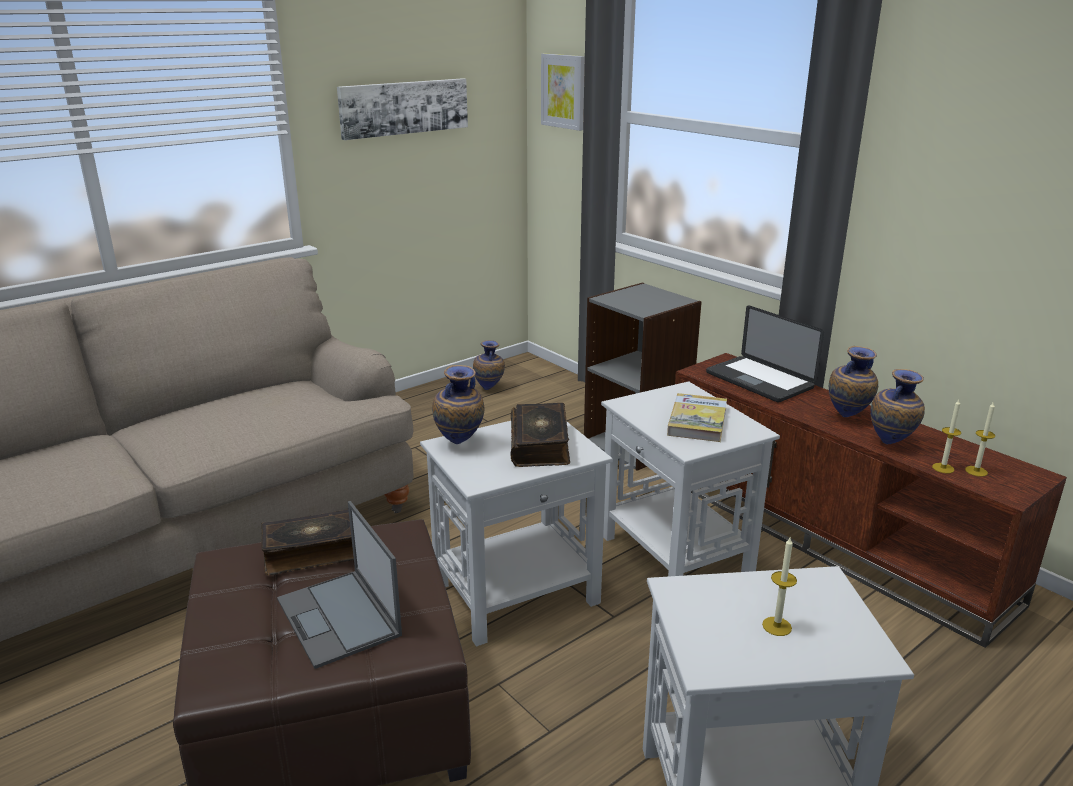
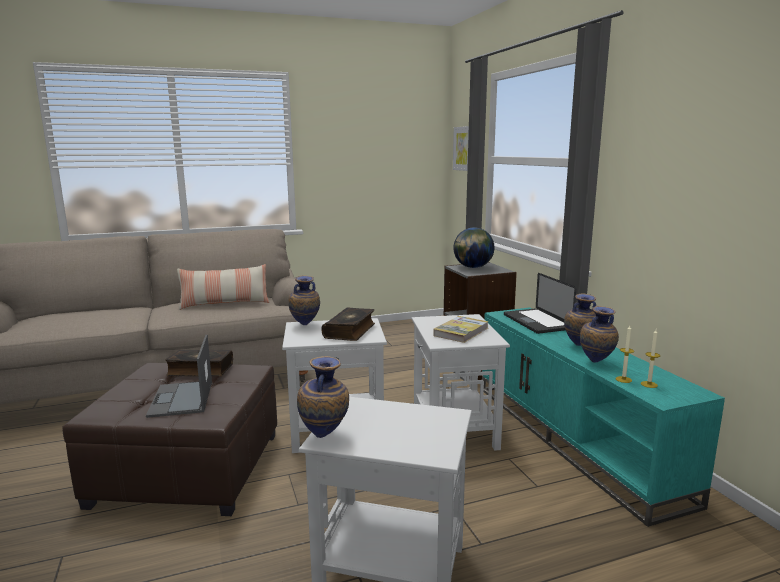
camera: 20 degrees right, 10 degrees down
picture [337,78,468,140] -> none
vase [473,340,505,390] -> vase moved to [297,356,349,438]
brown tv stand [675,353,1067,648] -> turquoise tv stand [482,307,725,527]
candle [762,538,797,636] -> none
none -> pillow [177,264,269,310]
none -> globe [453,228,494,268]

